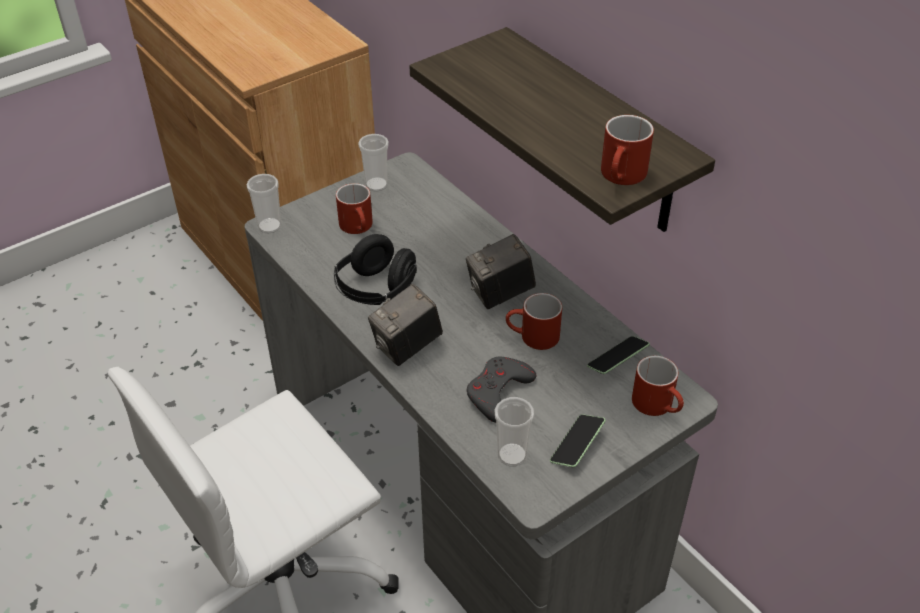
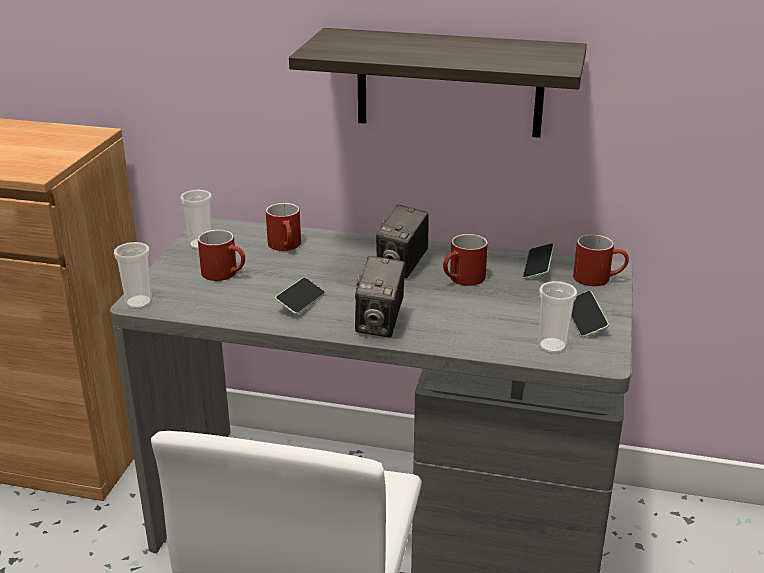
camera: 40 degrees left, 15 degrees down
black headphones [334,234,417,305] -> phone [275,277,325,314]
grey game controller [466,356,536,423] -> none
red mug [601,115,654,185] -> red mug moved to [266,203,301,251]

